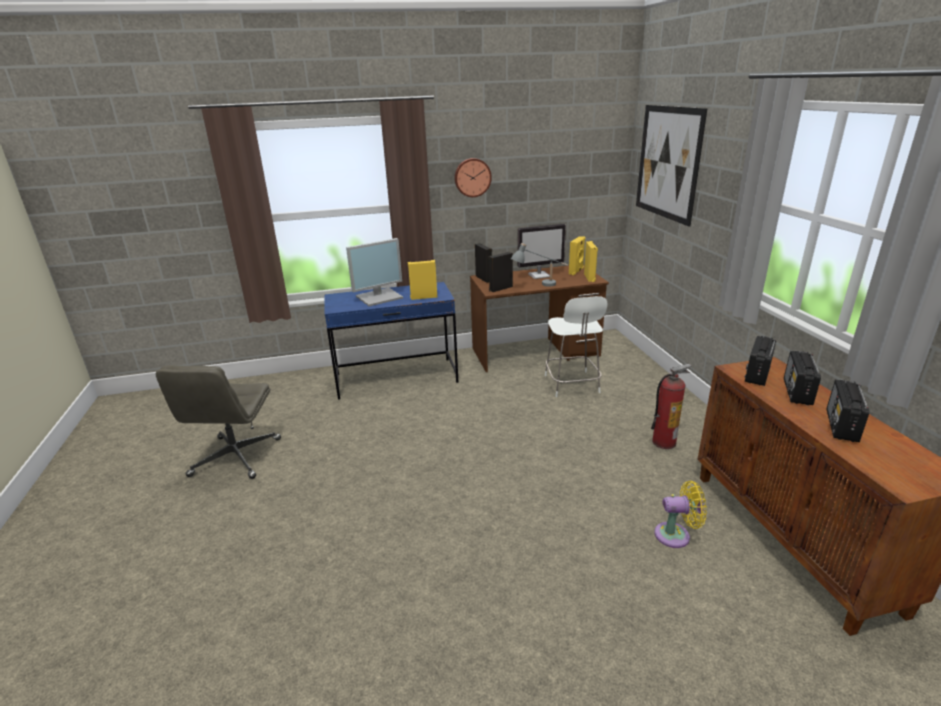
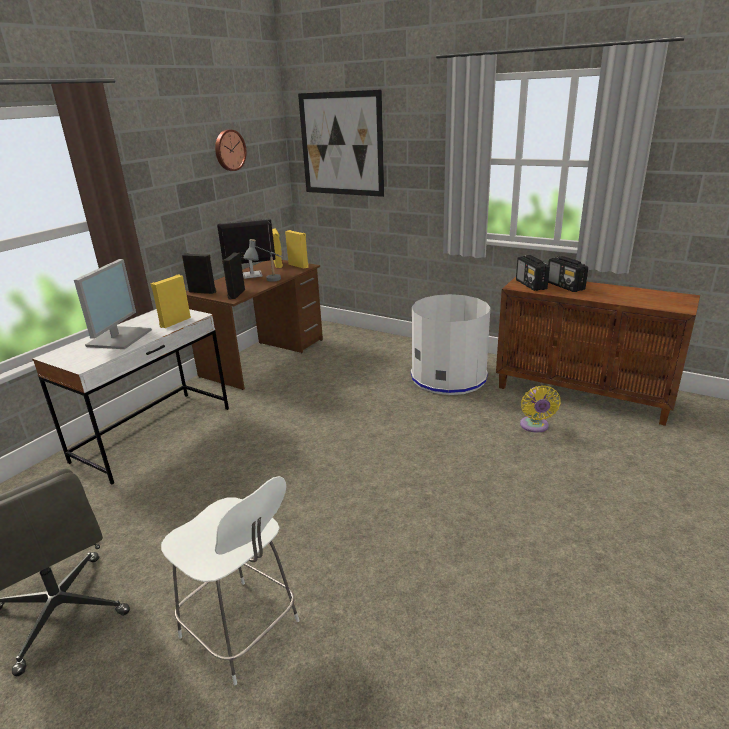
camera: 45 degrees left, 0 degrees up
blue desk [325,282,458,400] -> white desk [32,309,229,484]
wall clock [454,158,492,197] -> wall clock moved to [215,130,247,171]
monitor [518,224,566,279] -> monitor turned 135 degrees counterclockwise [217,219,276,279]
white stool [545,296,608,397] -> white stool moved to [161,476,300,685]
fire extinguisher [651,364,691,449] -> white trash can [410,294,491,395]
yellow fan [654,481,707,548] -> yellow fan turned 135 degrees clockwise [520,385,561,433]
radio [827,380,869,442] -> none

